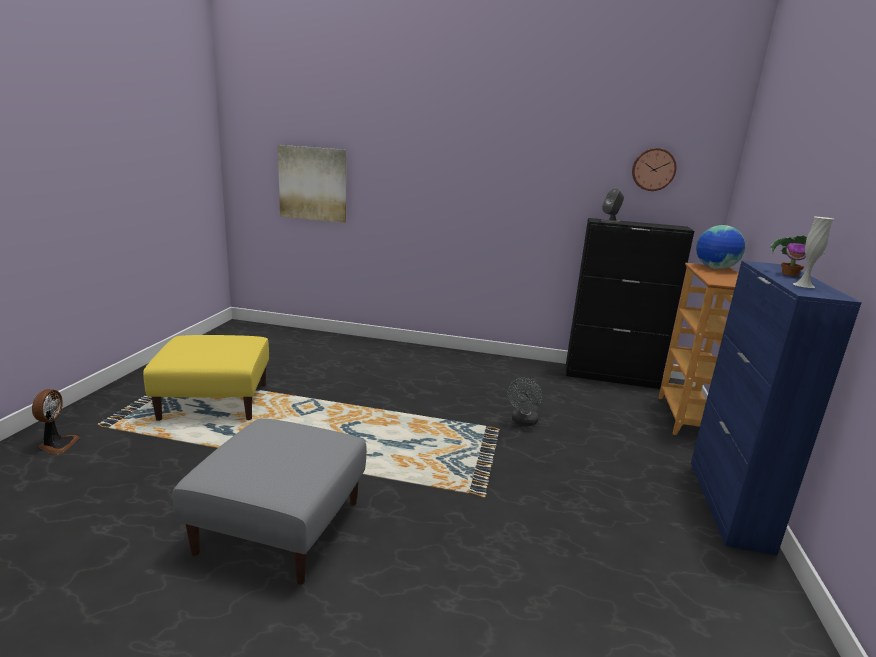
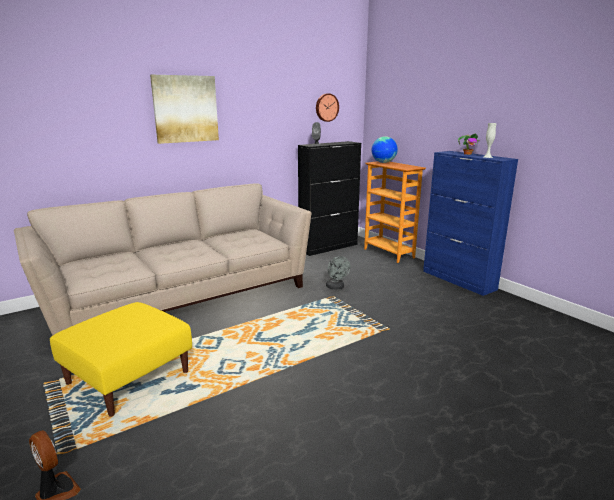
camera: 45 degrees left, 0 degrees up
grey ottoman [172,418,366,585] -> none
picture [278,145,346,223] -> picture moved to [150,75,219,144]
none -> beige sofa [14,183,311,335]

